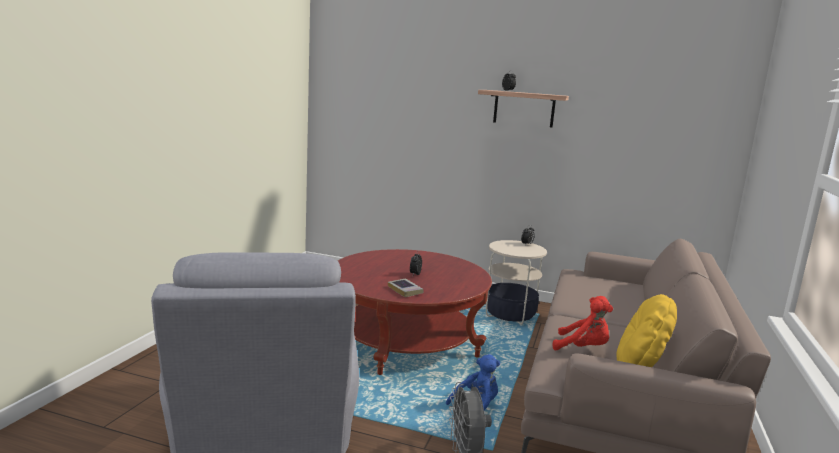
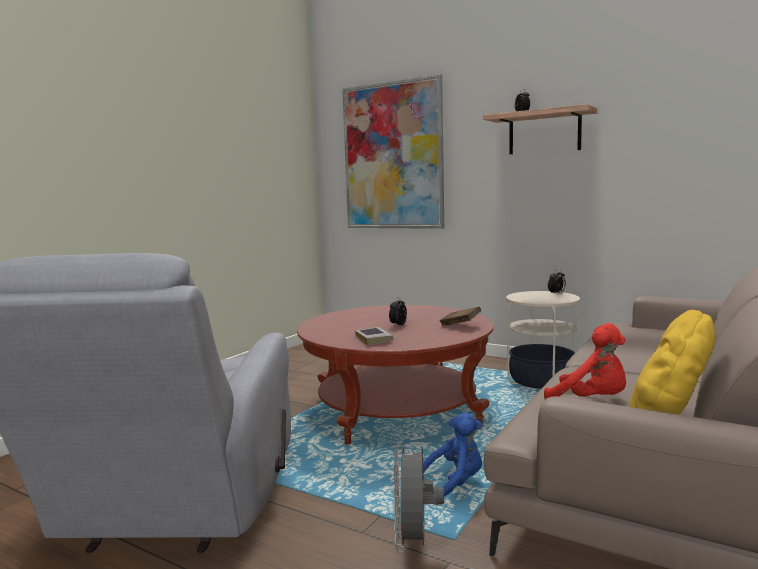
camera: 15 degrees right, 5 degrees down
none -> picture [342,74,444,229]
none -> brown book [439,307,481,326]

